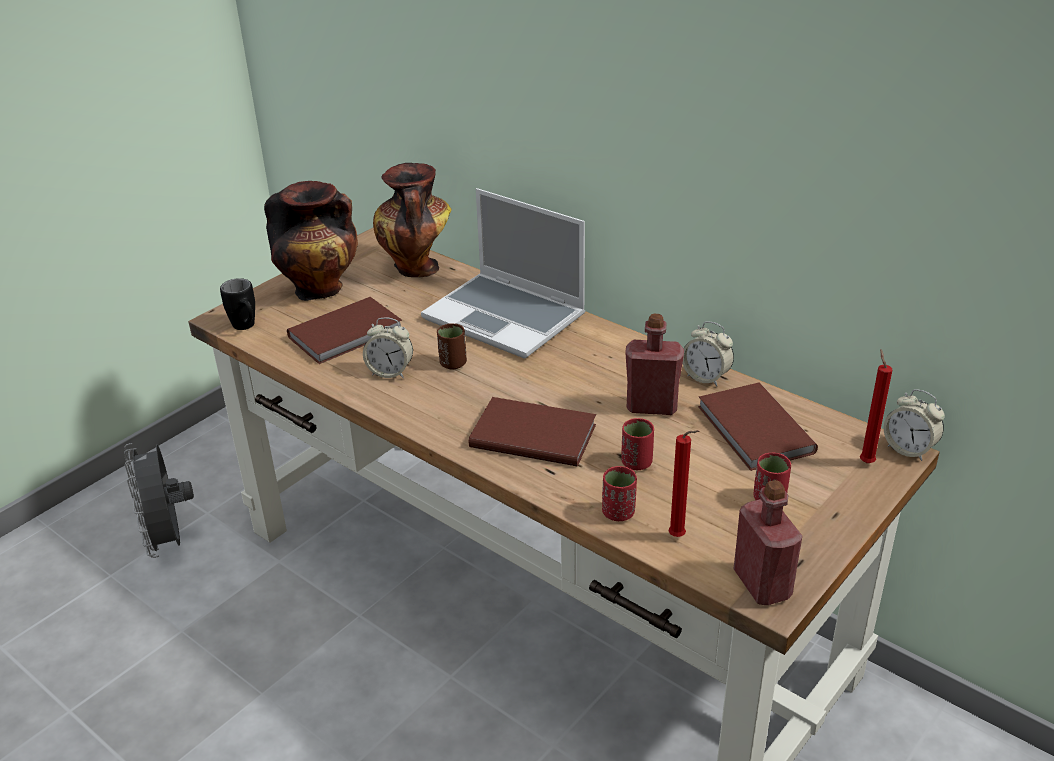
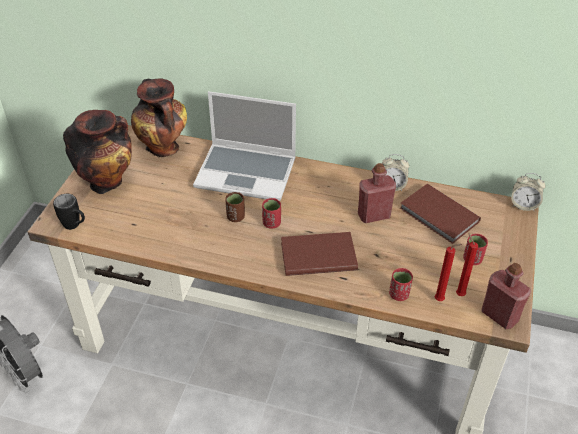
camera: 25 degrees left, 10 degrees up
brown book [287,297,402,364] -> none
alarm clock [363,317,413,378] -> none
red cup [621,418,654,470] -> red cup moved to [262,198,281,229]
red candle [860,349,892,463] -> red candle moved to [456,233,478,296]

